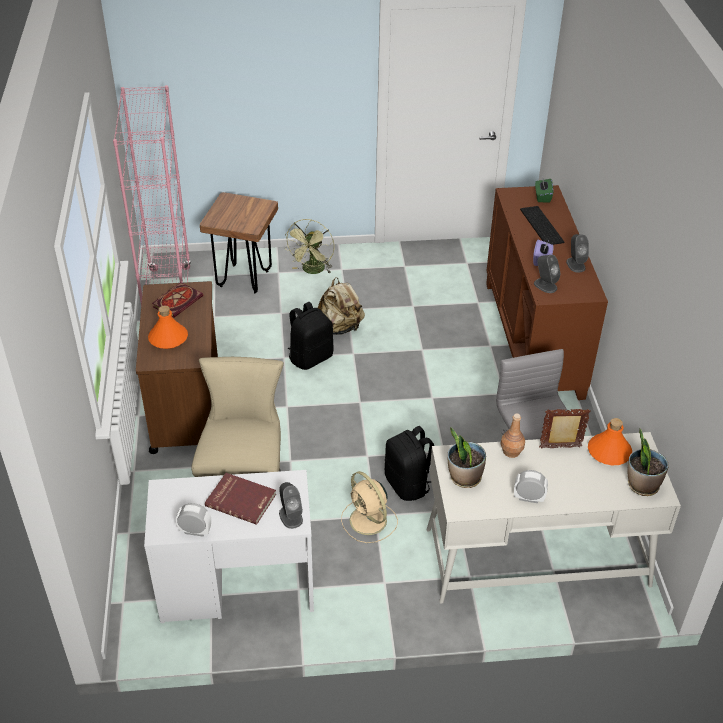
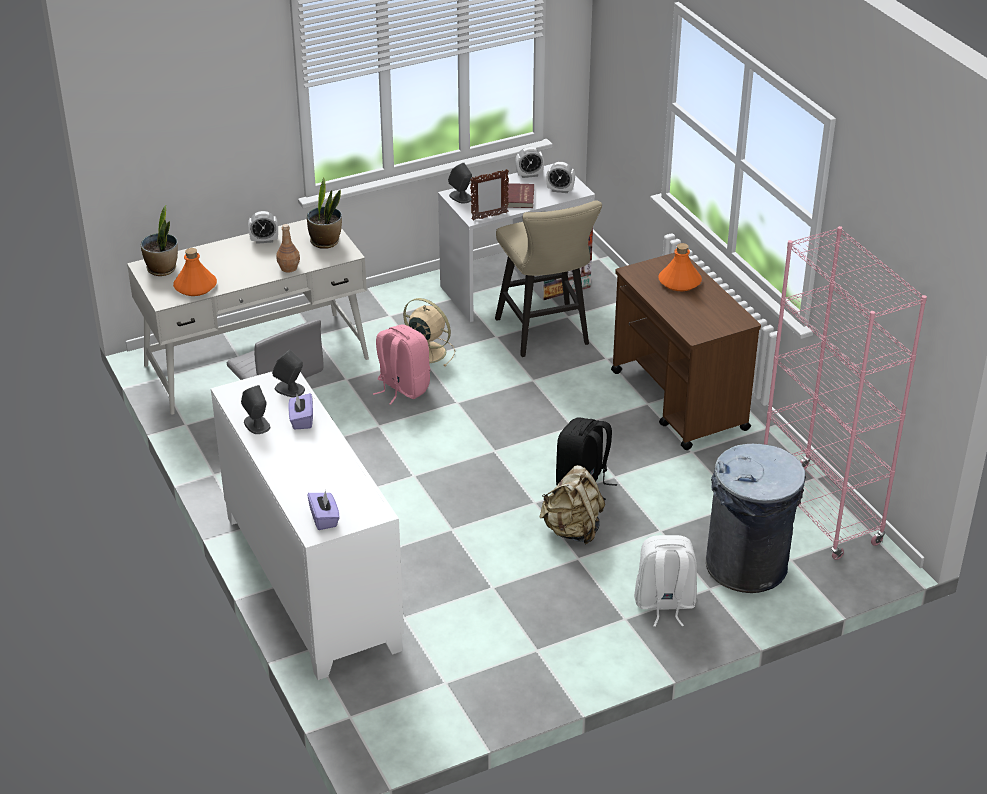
camera: 160 degrees right, 5 degrees down
book [152,282,203,318] -> none
brown stool [200,192,278,293] -> grey trash can [706,444,806,593]
green fan [284,219,334,274] -> white backpack [634,535,697,627]
black backpack [385,426,434,501] -> pink backpack [373,324,430,405]
brown cabinet [486,185,608,400] -> white cabinet [211,372,404,680]
keyboard [520,206,564,245] -> none
green tissue box [535,179,553,203] -> purple tissue box [307,490,340,530]
picture frame [539,409,591,449] -> picture frame moved to [470,169,509,221]
none -> alarm clock [546,162,575,193]

